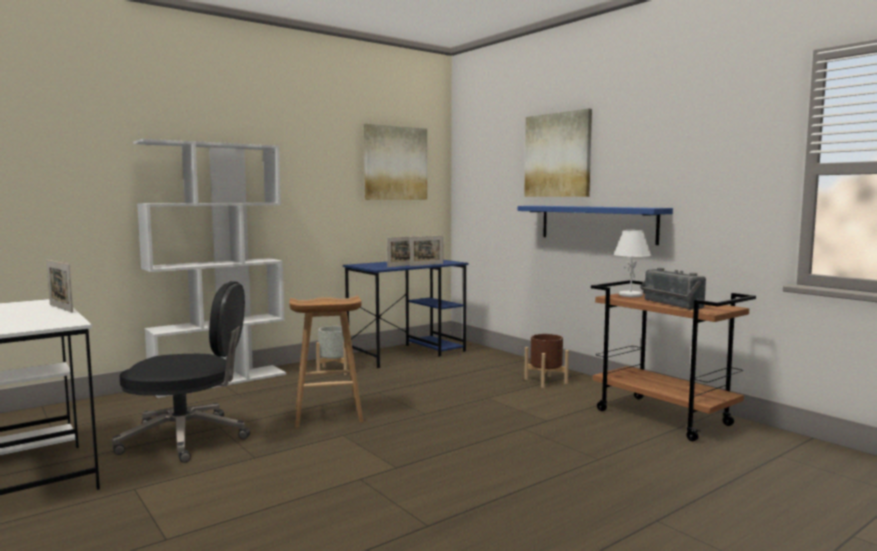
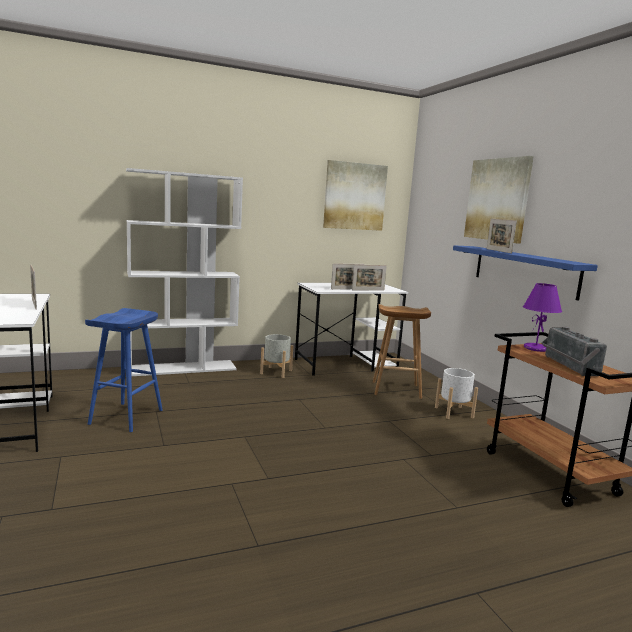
camera: 15 degrees right, 5 degrees up
black office chair [112,281,251,463] -> blue stool [85,308,163,432]
brown stool [290,295,363,427] -> brown stool moved to [373,304,431,399]
blue desk [343,260,469,368] -> white desk [295,283,408,376]
brown planter [524,334,569,388] -> white planter [435,368,478,419]
white table lamp [613,230,652,297] -> purple table lamp [523,283,562,352]
none -> picture frame [487,219,517,253]

